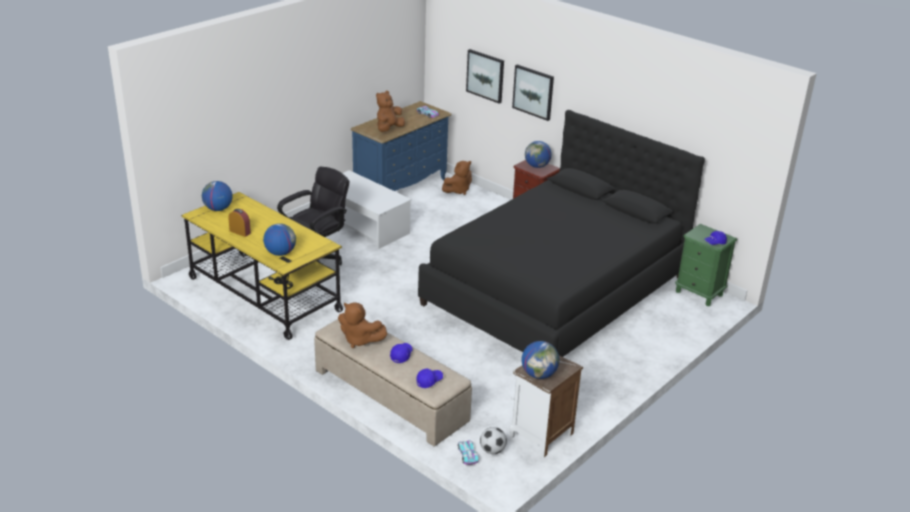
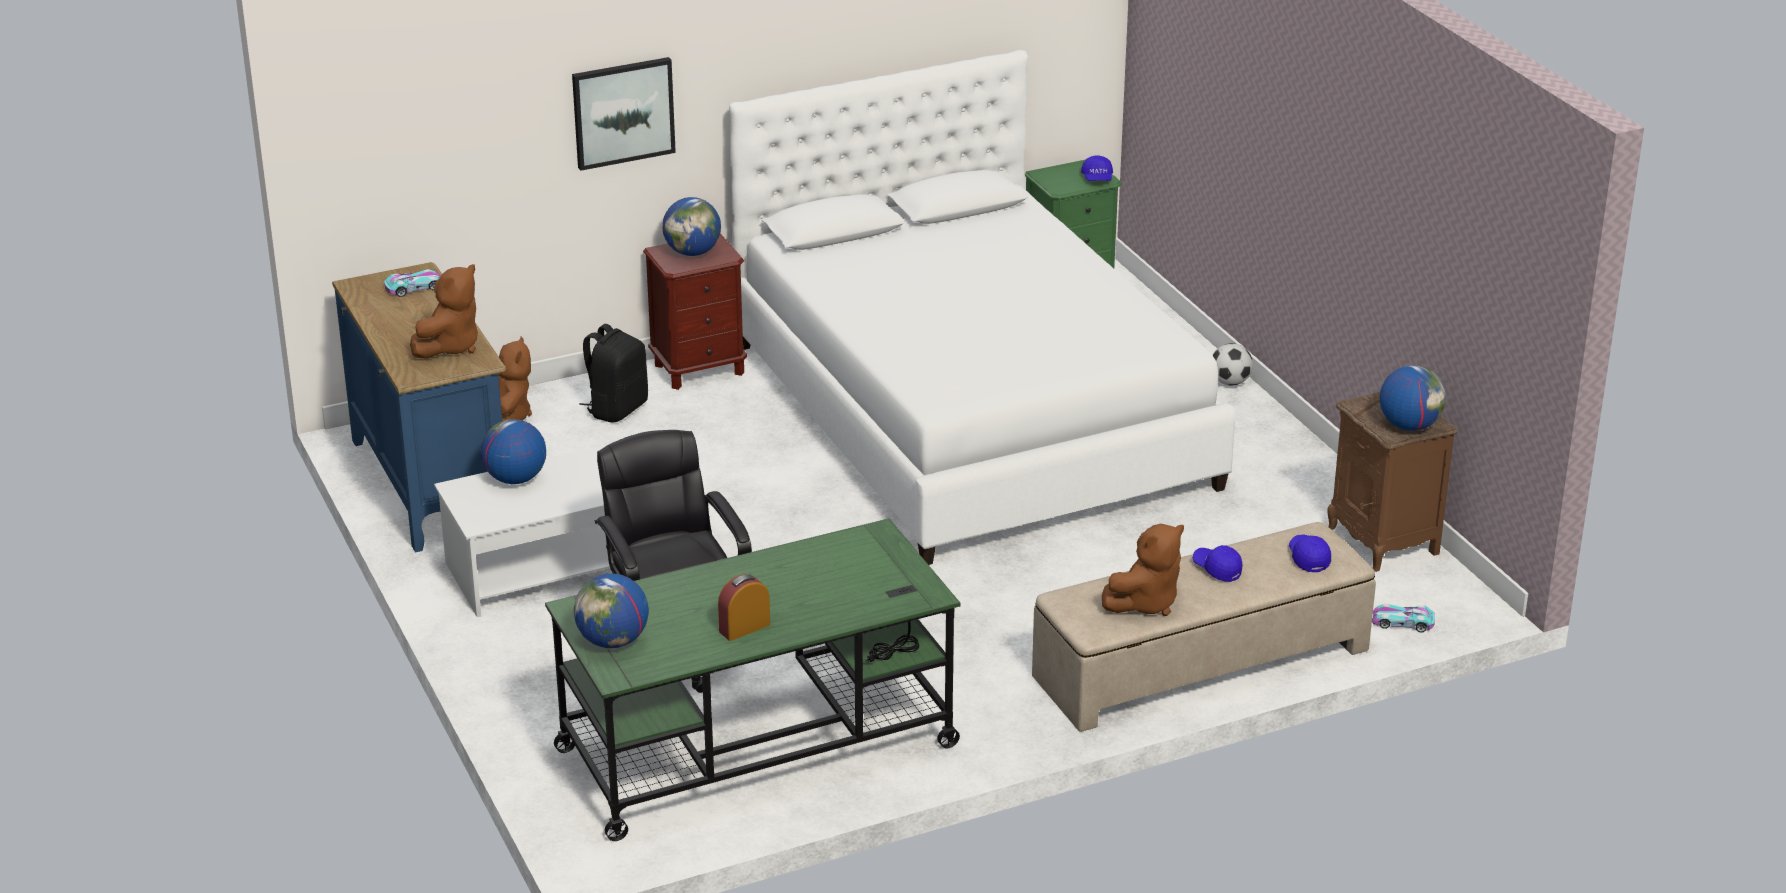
camera: 65 degrees left, 0 degrees up
yellow desk [181,192,343,340] -> green desk [545,518,960,841]
globe [263,223,296,256] -> globe moved to [481,419,546,484]
brown plush toy [376,91,405,132] -> brown plush toy turned 120 degrees counterclockwise [410,264,478,359]
black bed [418,110,705,357] -> white bed [729,50,1236,565]
picture [466,49,504,104] -> none
football [480,427,507,454] -> football moved to [1212,343,1253,385]
white nightstand [509,355,583,457] -> brown nightstand [1327,392,1458,572]
none -> black backpack [579,324,648,422]

